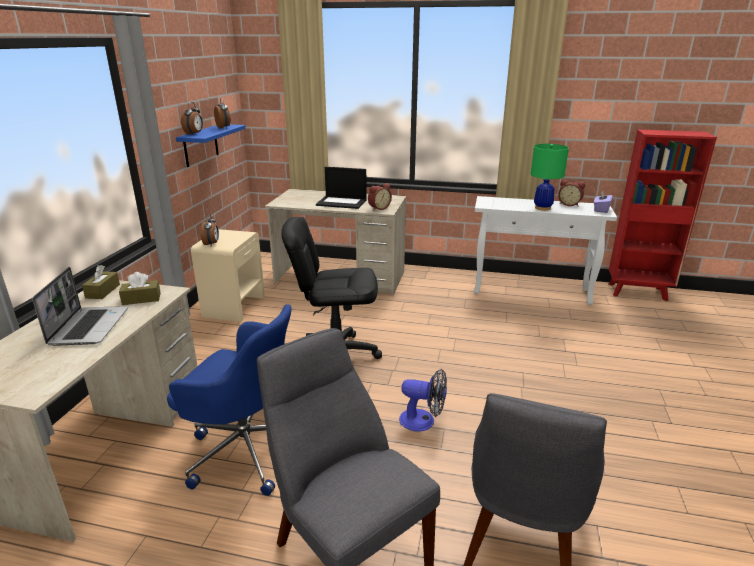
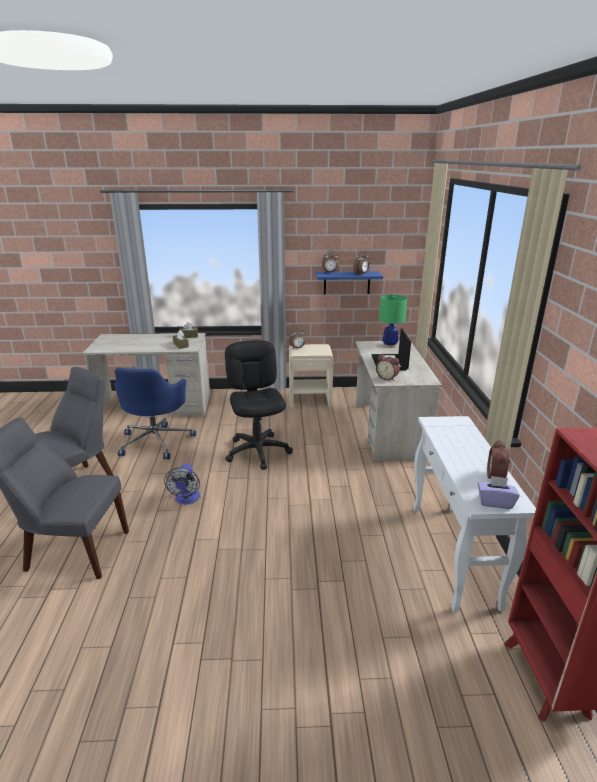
camera: 75 degrees right, 0 degrees up
laptop [32,267,128,346] -> none
green table lamp [531,144,569,211] -> green table lamp moved to [379,294,407,348]

